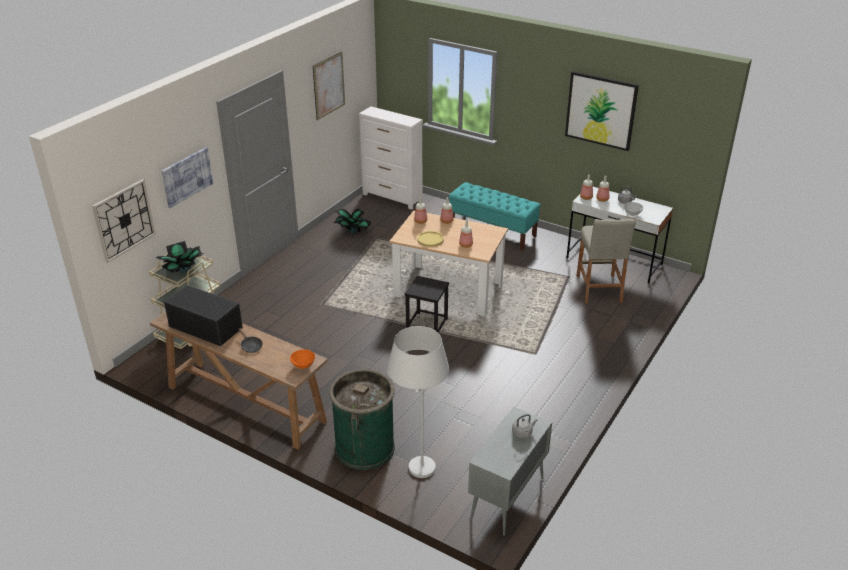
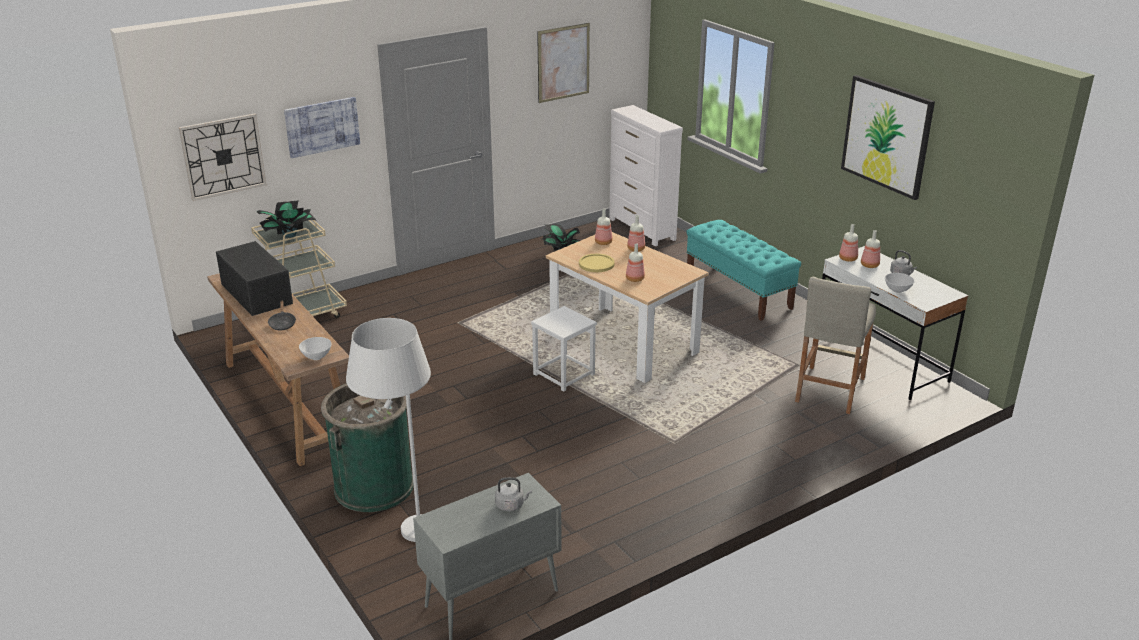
camera: 25 degrees right, 5 degrees down
orange bowl [290,349,315,369] -> white bowl [299,337,332,360]
black stool [405,276,449,333] -> white stool [531,306,597,392]

